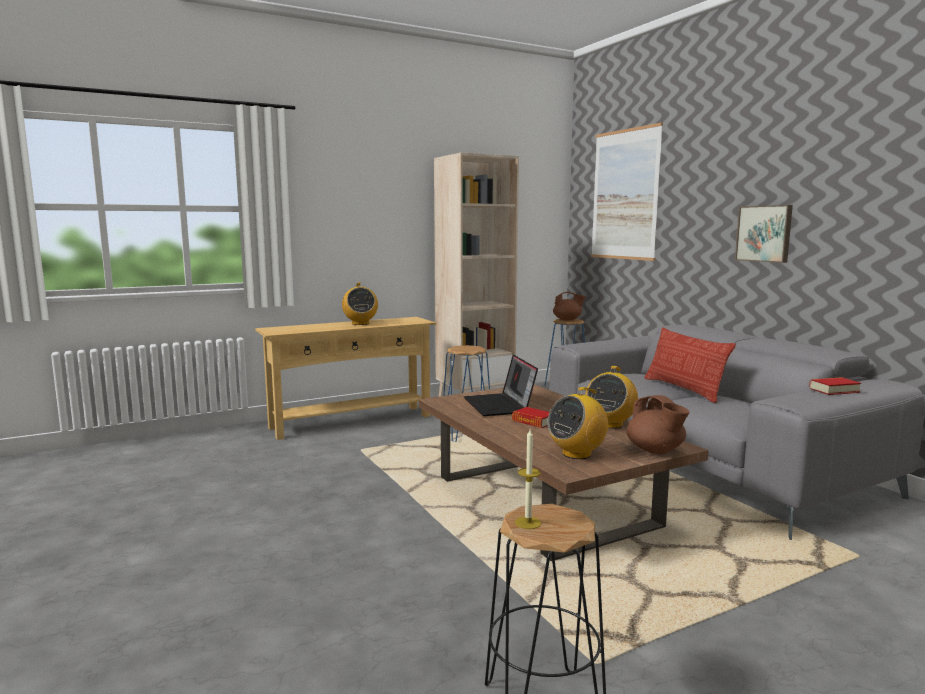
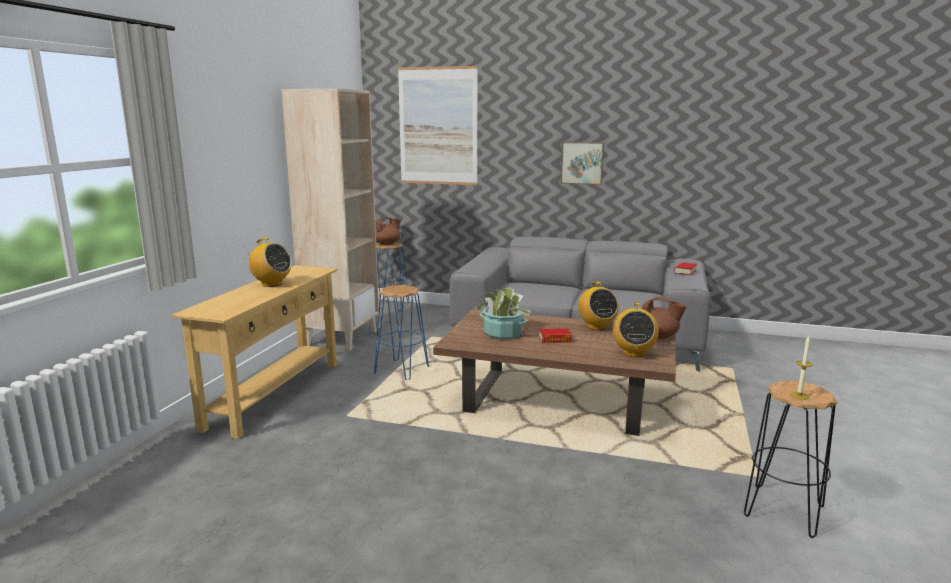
camera: 45 degrees left, 5 degrees up
laptop [464,354,538,416] -> potted plant [474,287,531,340]
pillow [644,327,736,403] -> none

